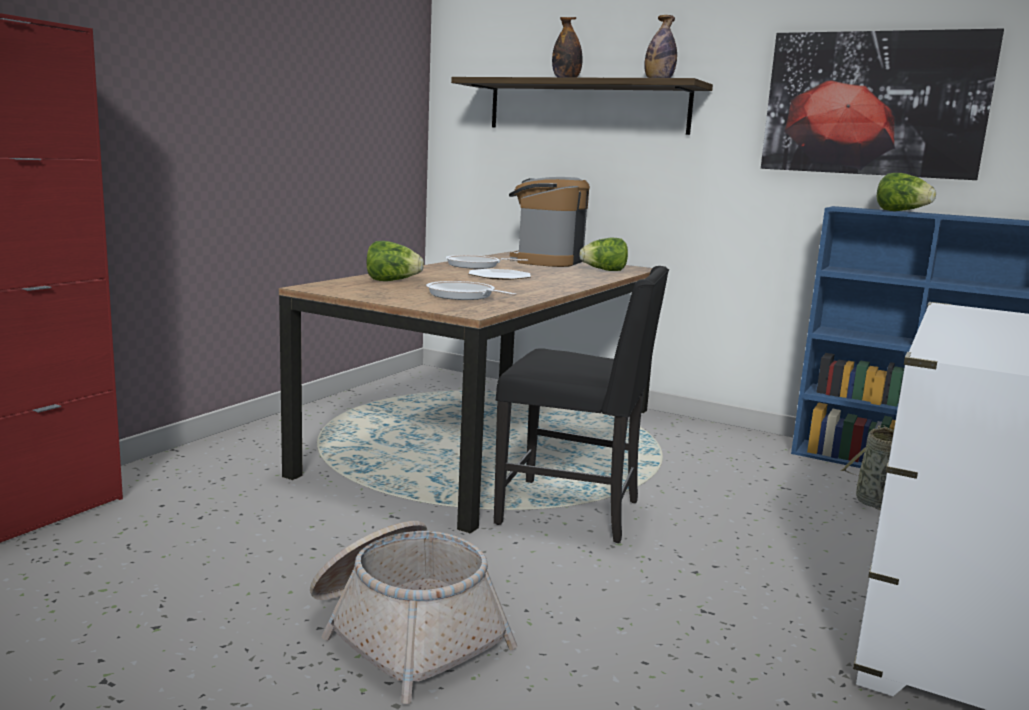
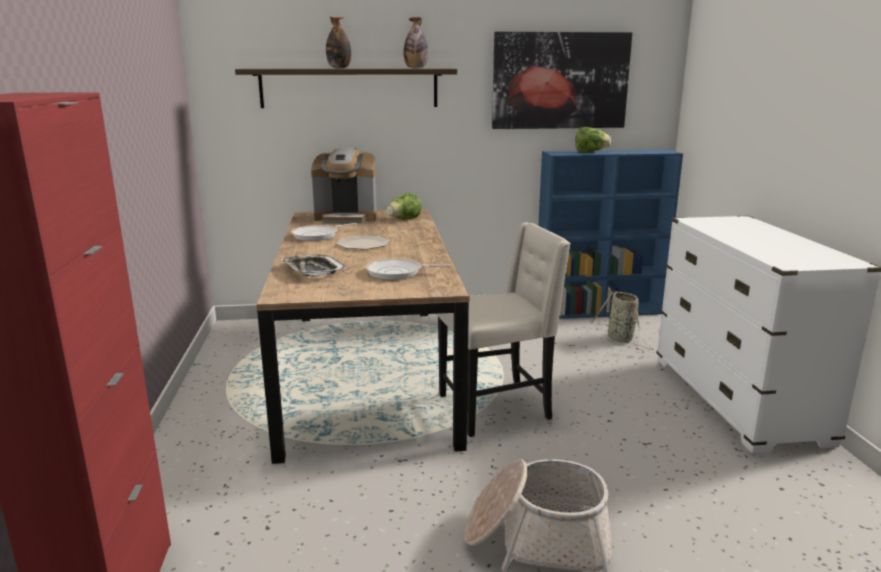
camera: 35 degrees left, 5 degrees up
lettuce [366,241,424,281] -> tray [281,254,346,277]
black chair [494,266,669,543] -> beige chair [437,222,571,437]
coffee machine [509,177,590,267] -> coffee machine turned 75 degrees counterclockwise [311,147,377,223]

